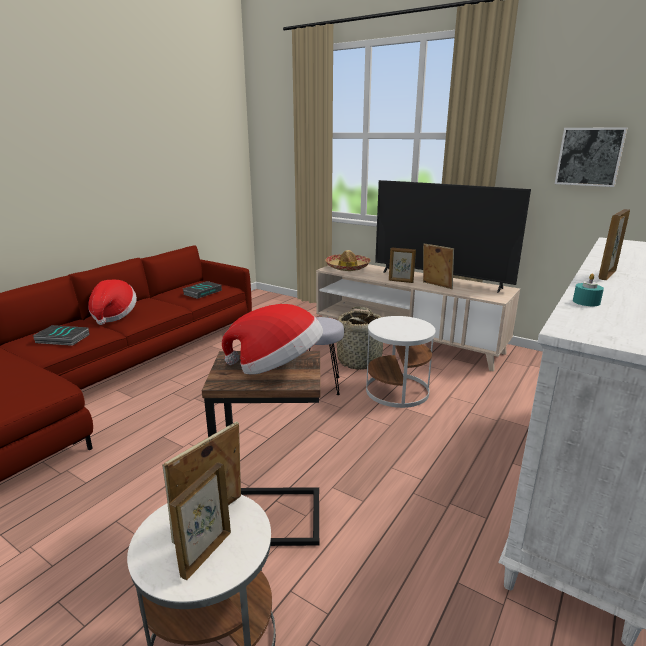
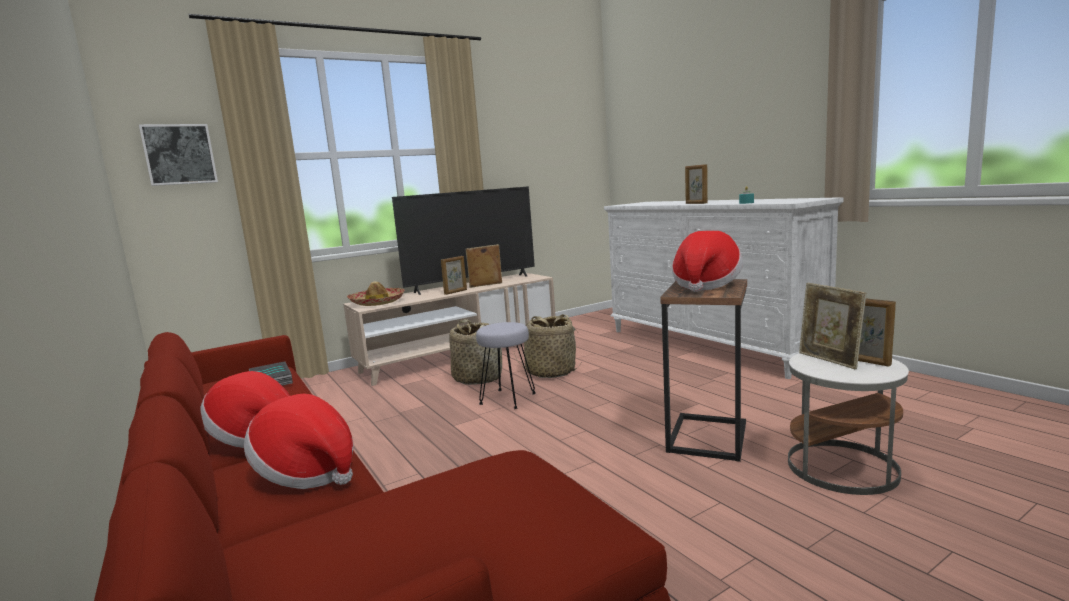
camera: 65 degrees left, 10 degrees down
book [33,325,90,346] -> hat [244,393,354,489]
white side table [366,316,436,408] -> basket [514,314,582,378]
picture [555,127,627,187] -> picture moved to [139,124,218,186]

